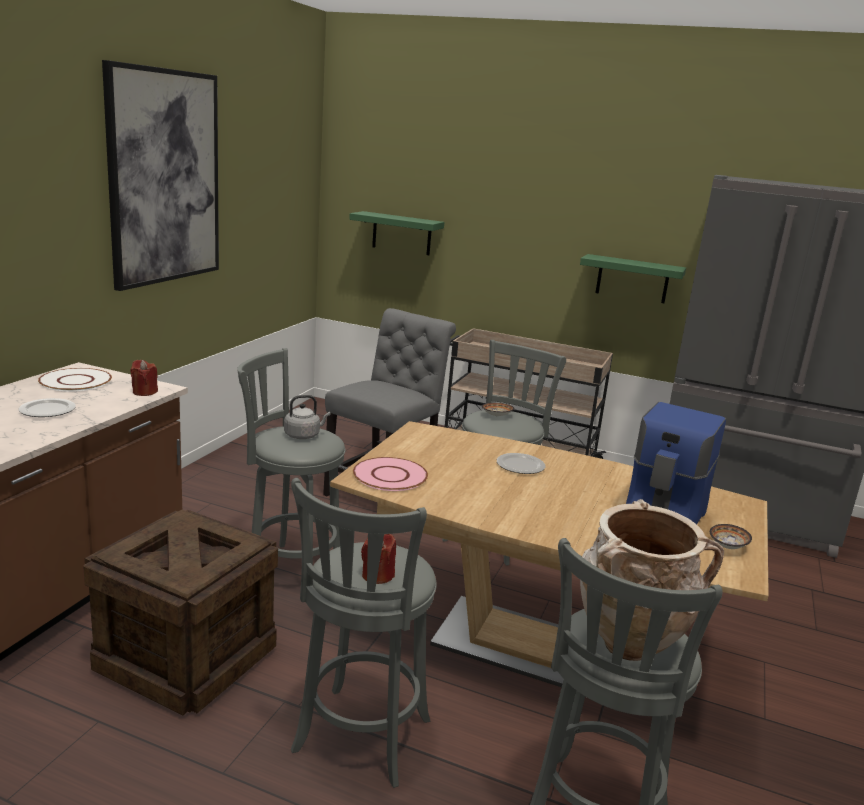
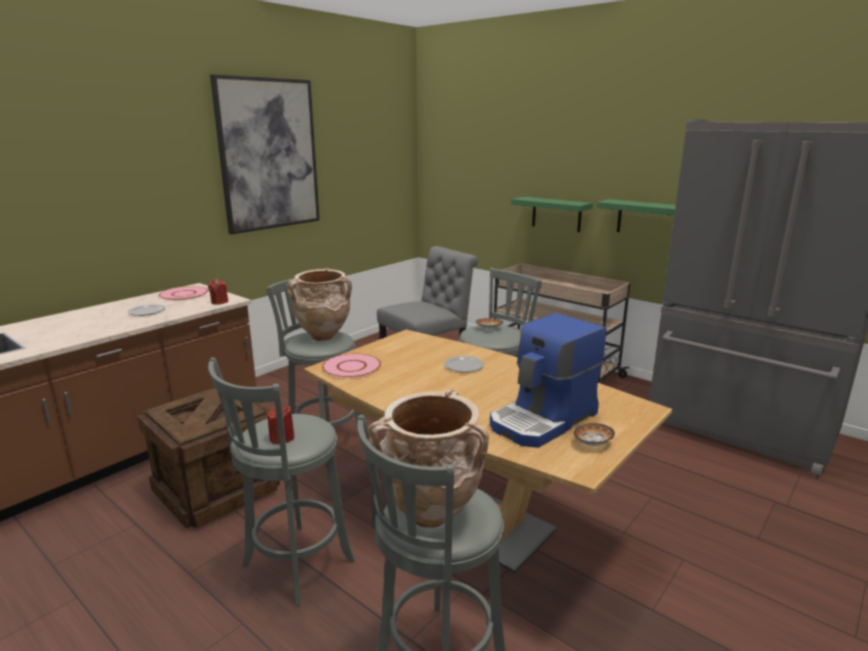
camera: 20 degrees right, 0 degrees up
white plate [38,368,112,392] -> pink plate [159,286,208,301]
grey kettle [284,395,331,439] -> beige vase [287,268,352,341]
green shelf [349,211,444,255] -> green shelf moved to [511,197,593,232]

